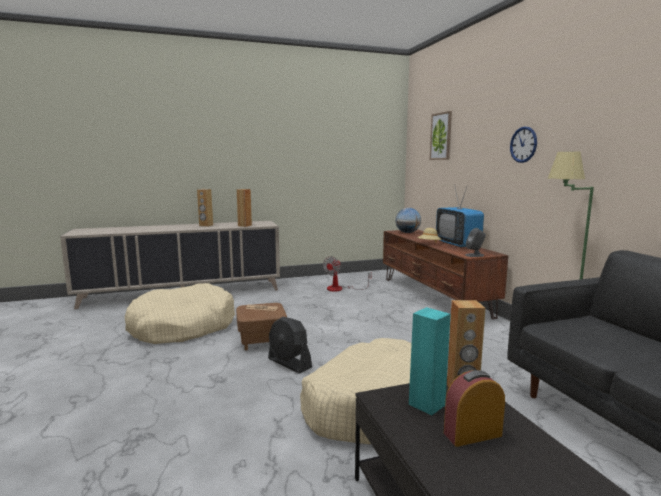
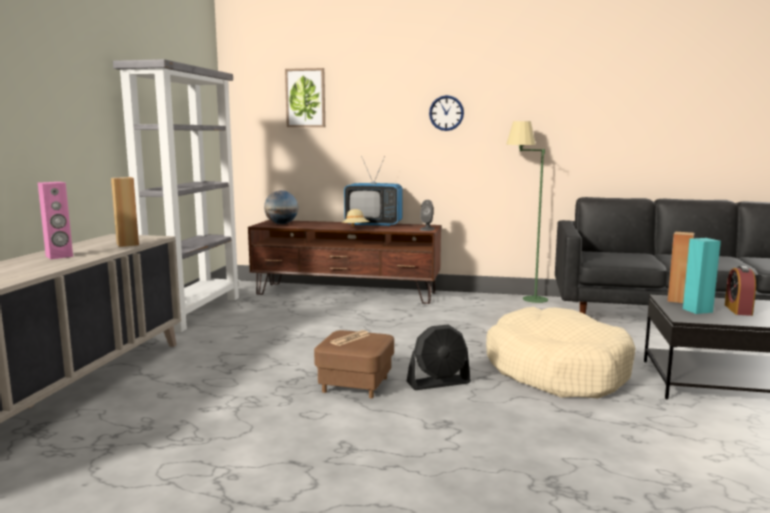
camera: 60 degrees left, 0 degrees up
beige dog bed [125,283,235,344] -> none
brown speaker [197,189,213,227] -> pink speaker [38,182,73,259]
fan [323,256,372,292] -> none
none -> grey bookcase [113,59,241,332]

